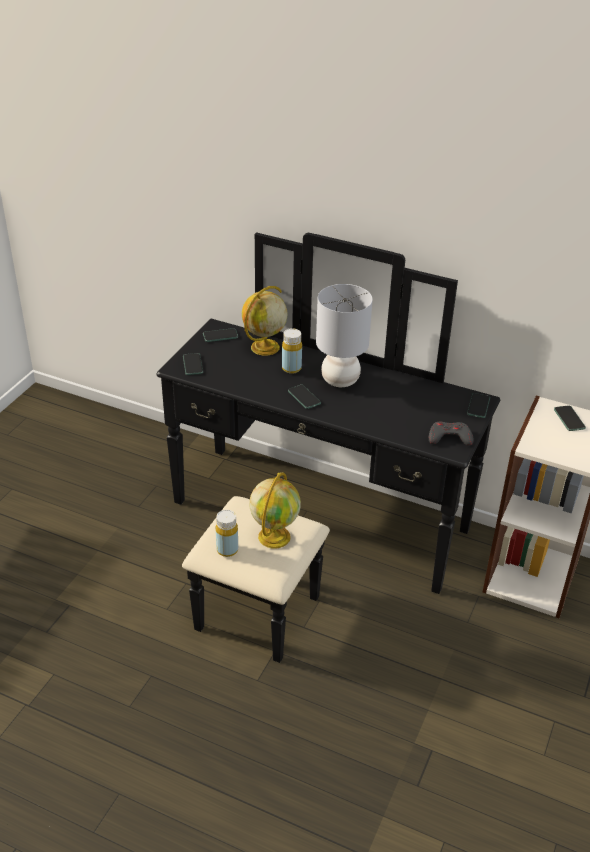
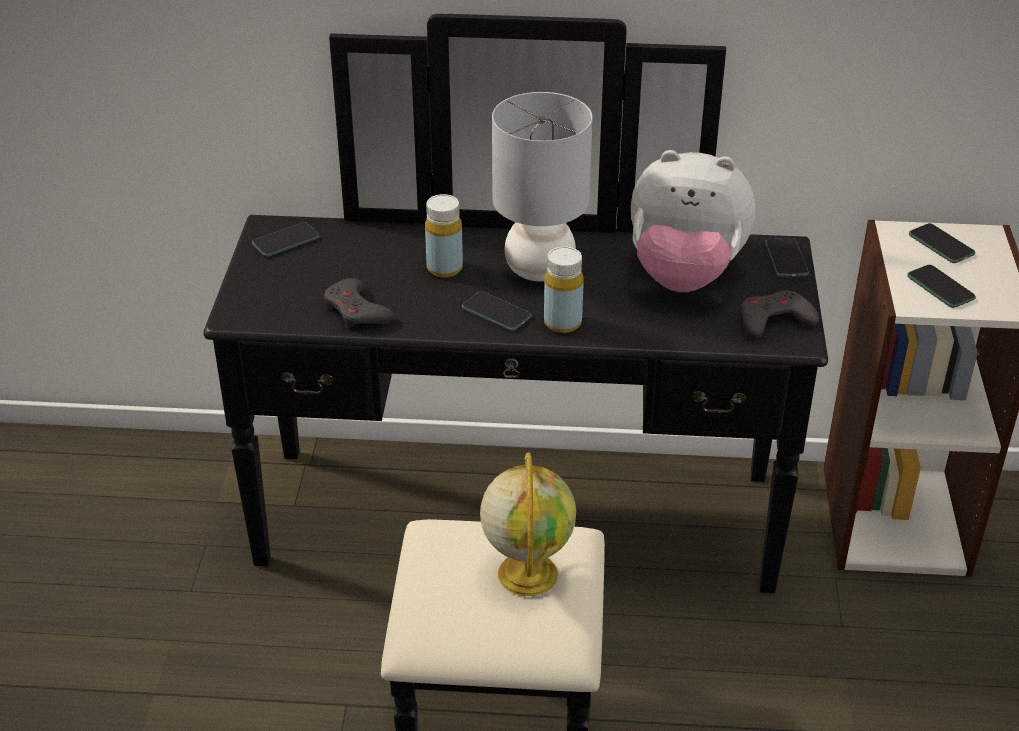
camera: 20 degrees left, 0 degrees up
phone [183,353,203,375] -> phone moved to [907,265,976,308]
yellow bottle [216,510,238,557] -> yellow bottle moved to [544,246,584,333]
globe [242,286,287,356] -> none
none -> grey game controller [324,278,394,328]
none -> plush toy [631,150,755,292]

